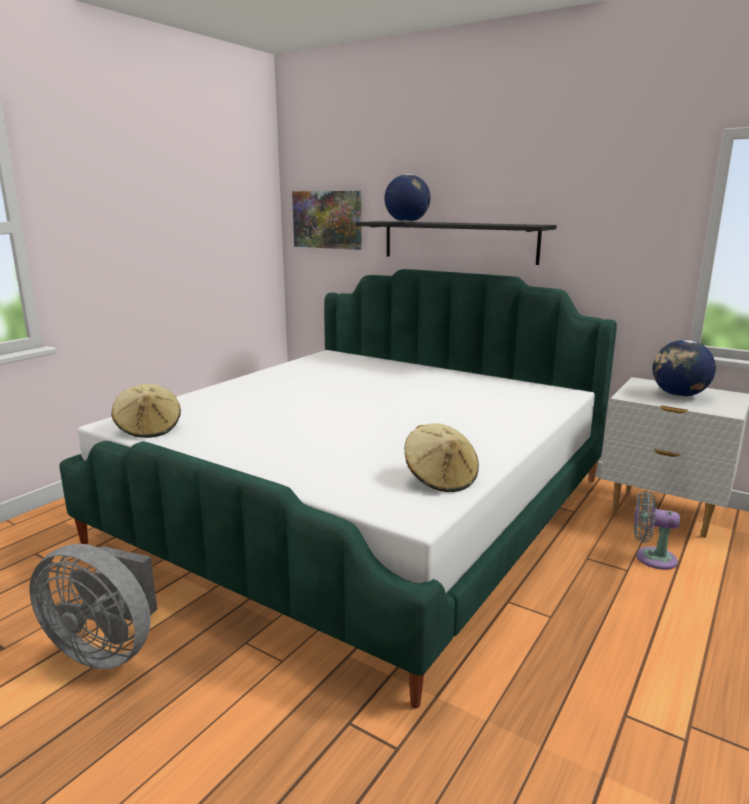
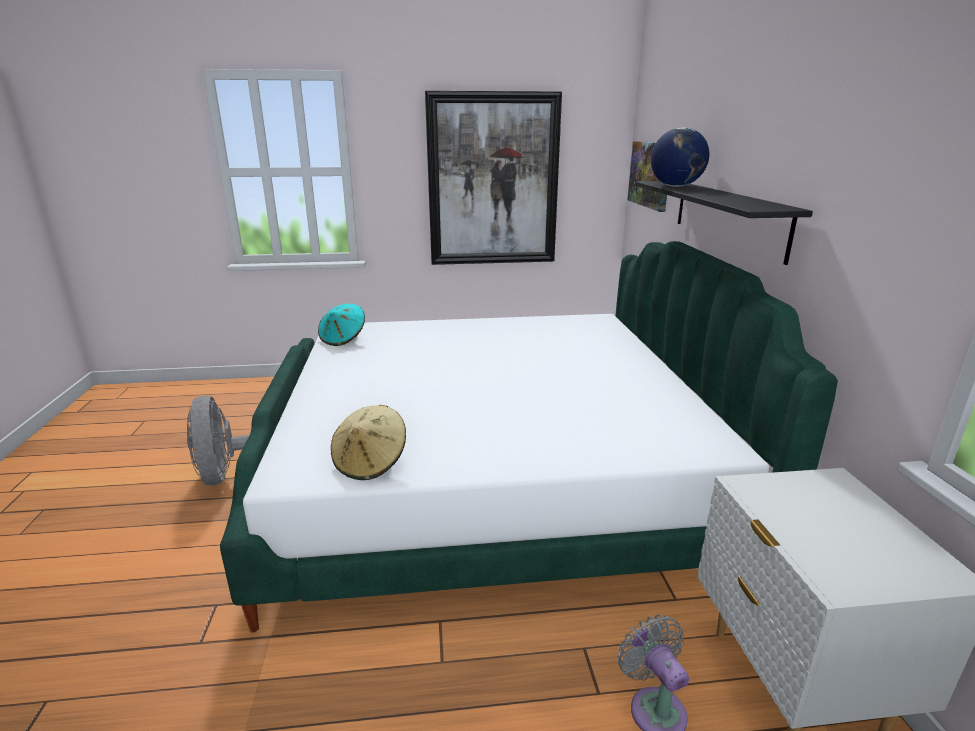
camera: 50 degrees right, 5 degrees up
beige hat [111,384,181,438] -> turquoise hat [318,304,365,346]
globe [652,340,716,397] -> none
none -> picture [425,91,562,265]

